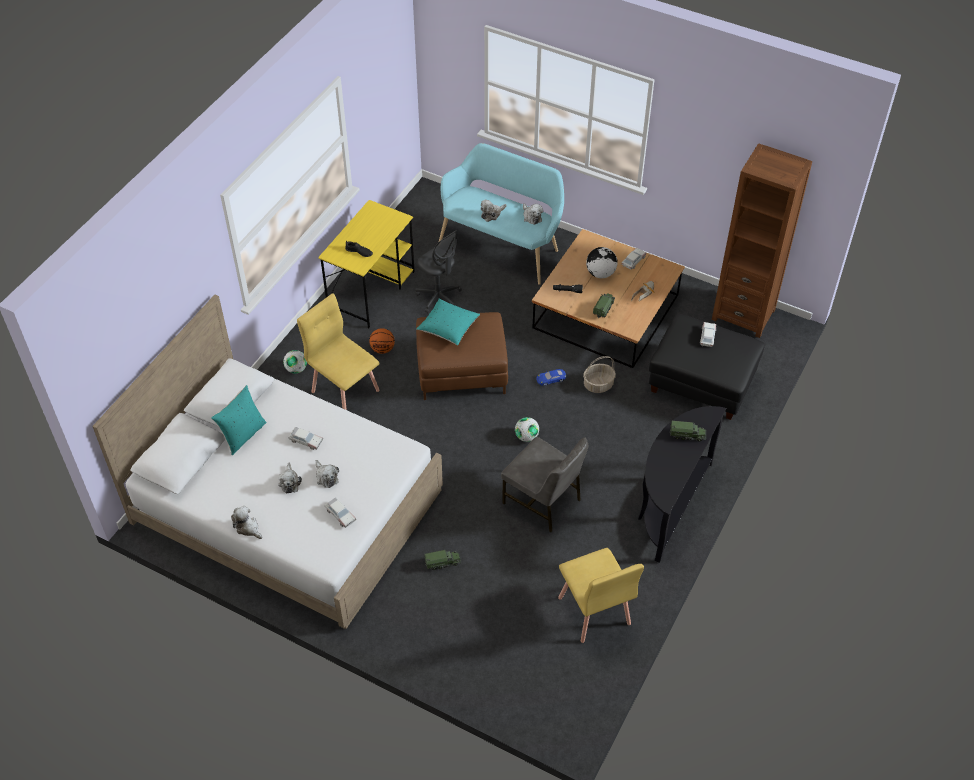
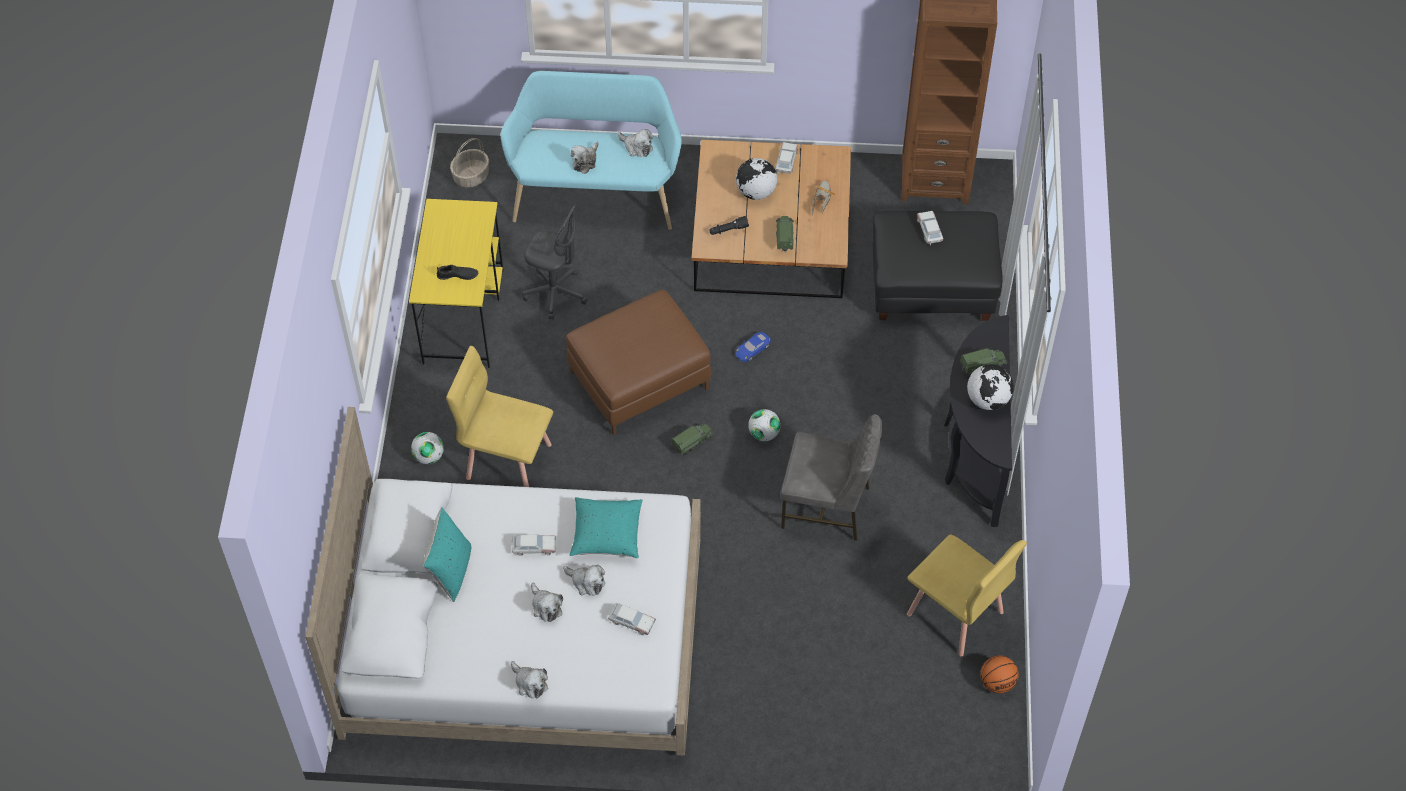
camera: 25 degrees left, 5 degrees up
plush toy [231,506,262,539] -> plush toy turned 150 degrees counterclockwise [511,661,548,698]
basketball [369,328,395,354] -> basketball moved to [980,655,1019,694]
turquoise pillow [416,298,480,345] -> turquoise pillow moved to [570,497,643,558]
toy truck [424,550,461,570] -> toy truck moved to [671,423,714,455]
basket [583,356,616,393] -> basket moved to [450,138,489,188]
none -> globe [967,364,1014,410]

